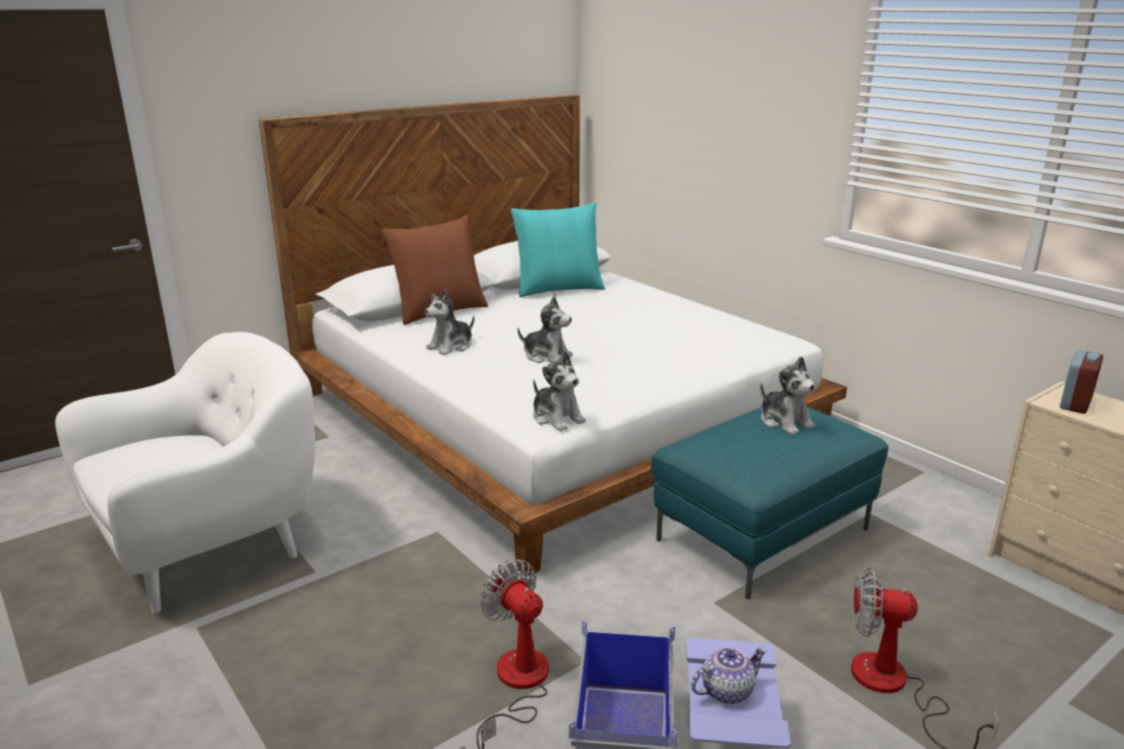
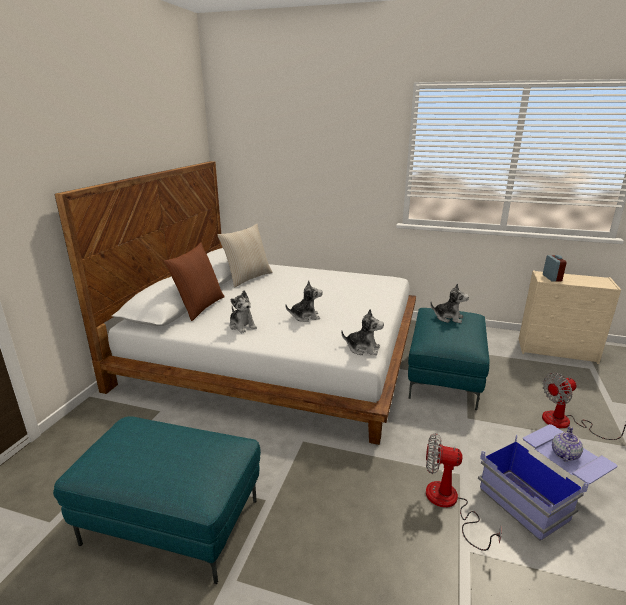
camera: 35 degrees left, 0 degrees up
white armchair [55,332,315,614] -> turquoise ottoman [53,416,261,584]
plush toy [425,290,474,355] -> plush toy turned 45 degrees counterclockwise [229,290,257,333]
turquoise pillow [511,202,605,297] -> beige pillow [217,224,273,287]

